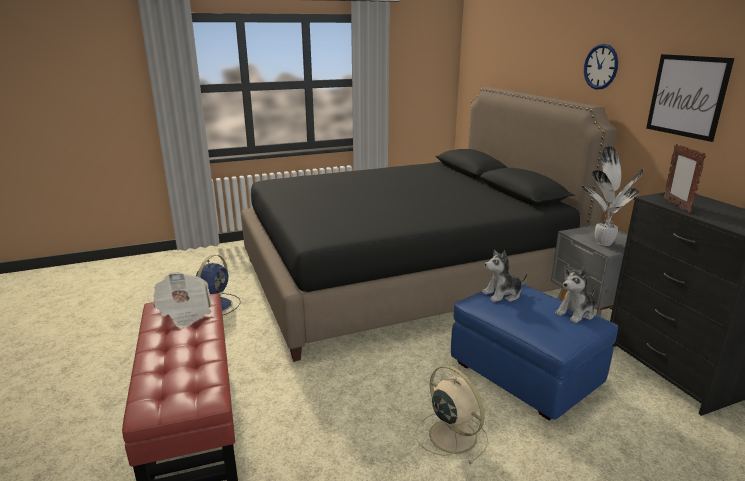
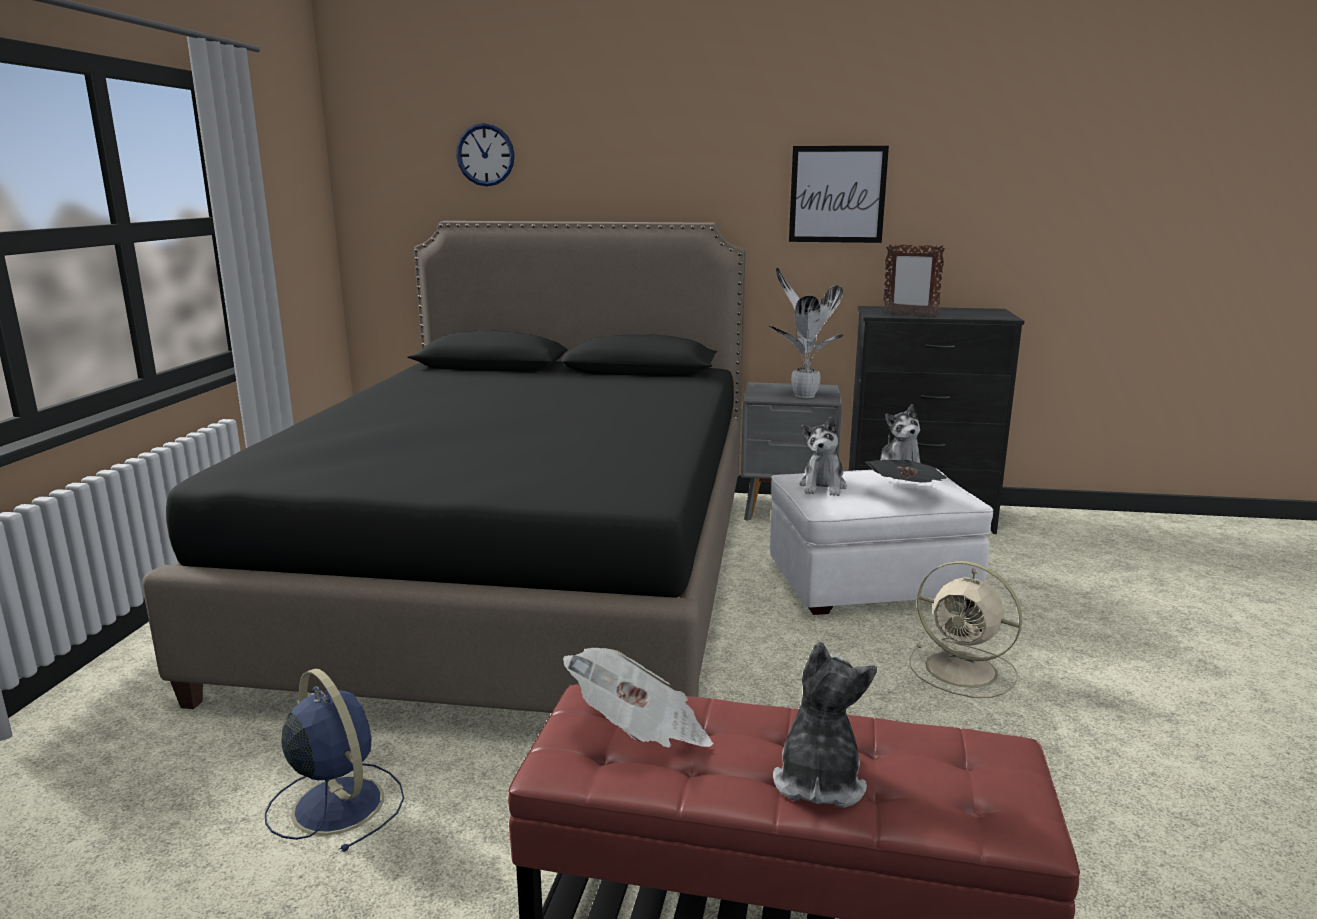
camera: 60 degrees left, 5 degrees down
beige fan [416,365,488,464] -> beige fan turned 135 degrees counterclockwise [910,561,1022,698]
blue ottoman [451,284,618,421] -> white ottoman [770,468,994,615]
wall clock [584,44,618,90] -> wall clock moved to [456,123,515,186]
none -> plush toy [773,642,877,808]
none -> newspaper [865,459,946,483]

